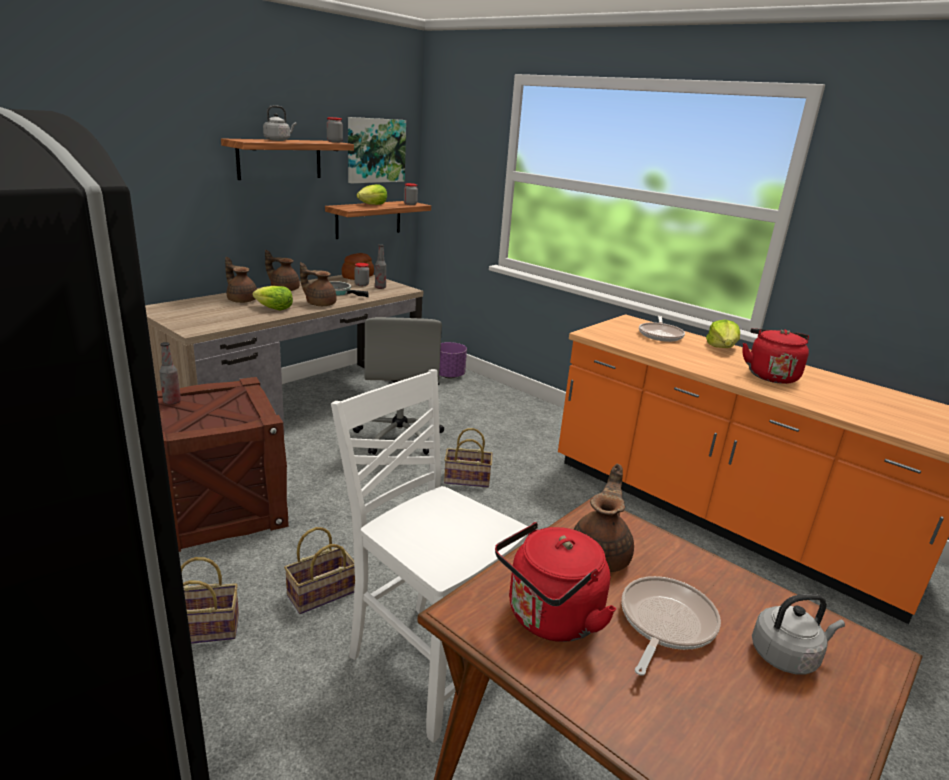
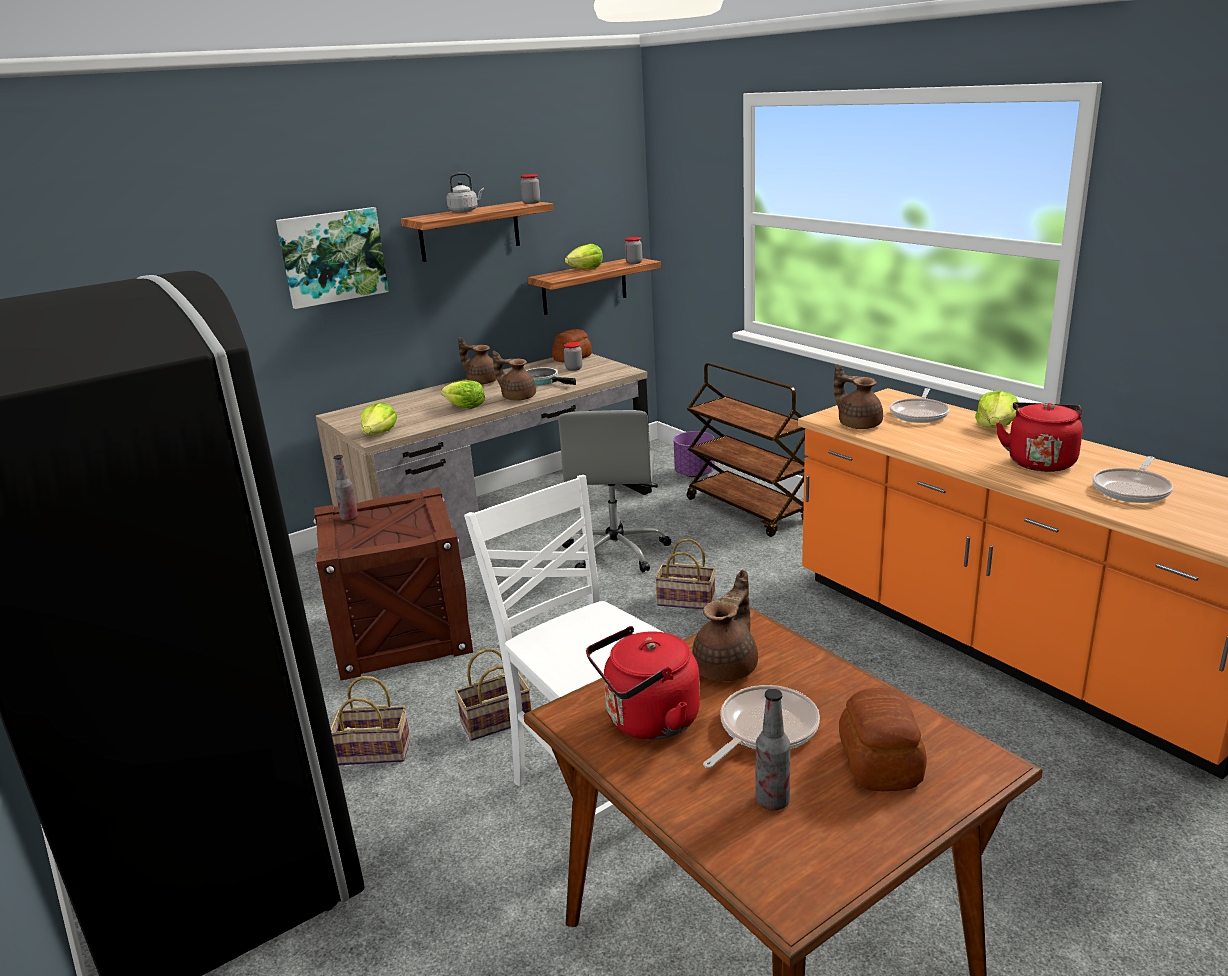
camera: 15 degrees right, 0 degrees up
brown teapot [225,257,257,303] -> brown teapot moved to [834,364,883,429]
picture [348,117,406,183] -> picture moved to [276,207,389,309]
bottle [375,244,386,289] -> bottle moved to [755,689,790,811]
grey kettle [752,594,845,675] -> bread [839,688,927,791]
none -> lettuce [361,403,397,435]
none -> brown cart [687,363,805,537]
none -> frying pan [1092,456,1173,503]

